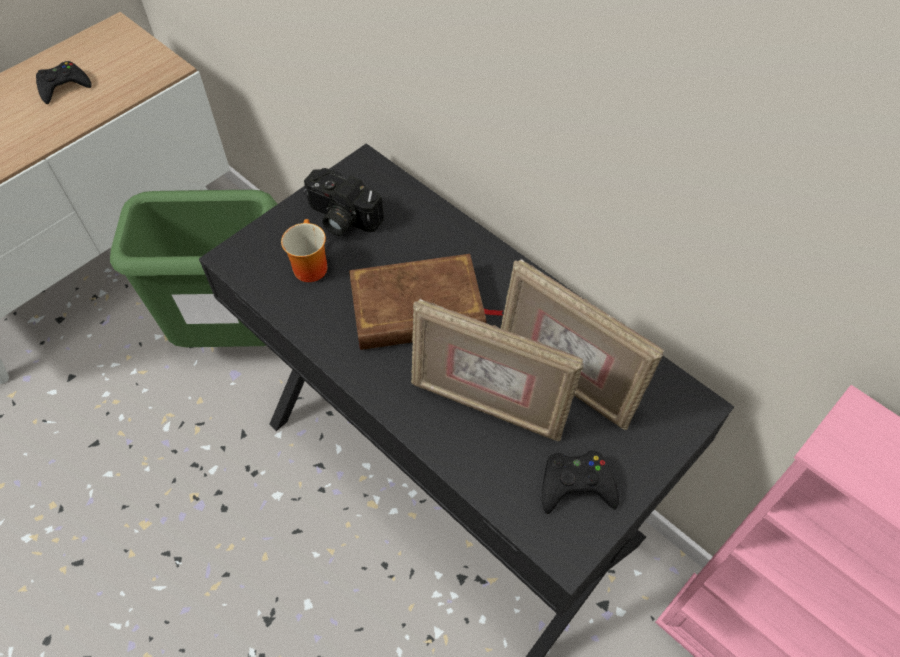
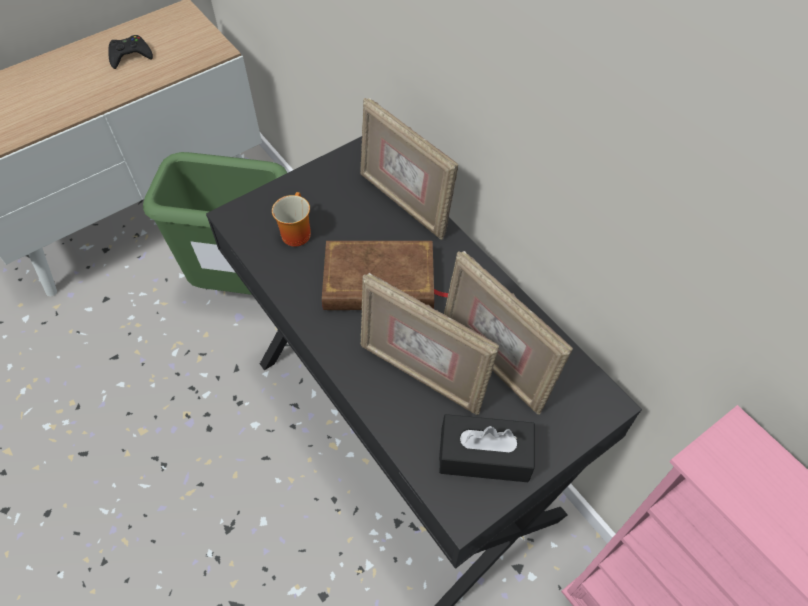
camera: 10 degrees right, 0 degrees up
camera [304,168,384,236] -> none
black game controller [542,450,619,514] -> black tissue box [439,414,535,482]
none -> picture frame [360,98,458,240]

